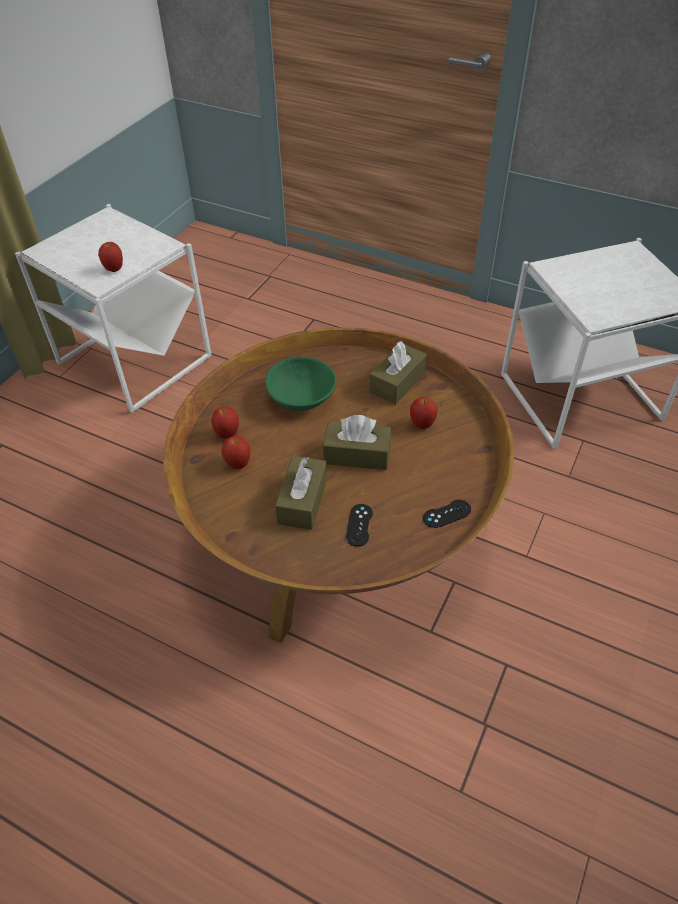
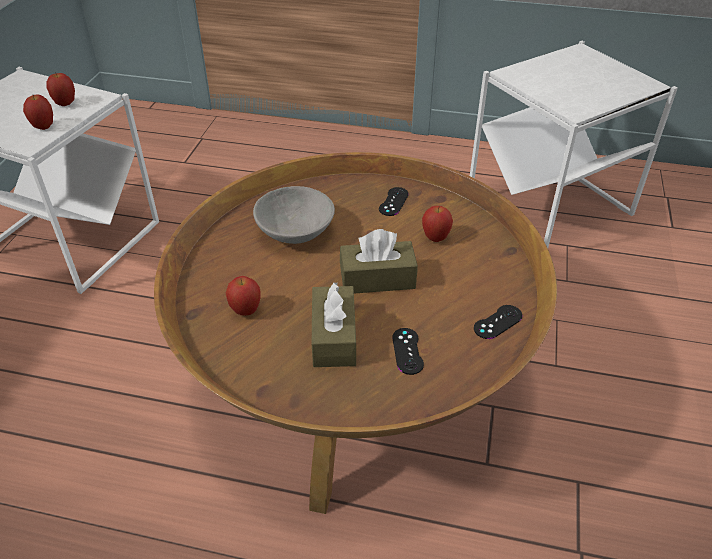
camera: 15 degrees left, 5 degrees down
apple [211,407,239,439] -> apple moved to [46,72,75,106]
green bowl [265,357,337,411] -> grey bowl [253,186,335,244]
brown tissue box [370,341,427,405] -> black game controller [379,187,409,216]

